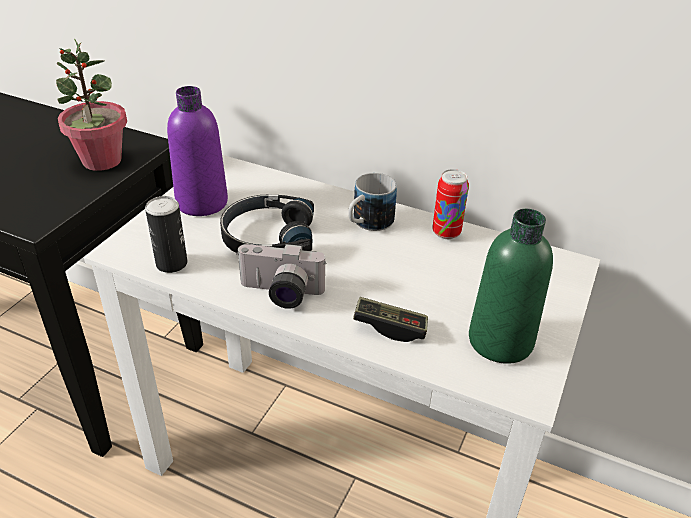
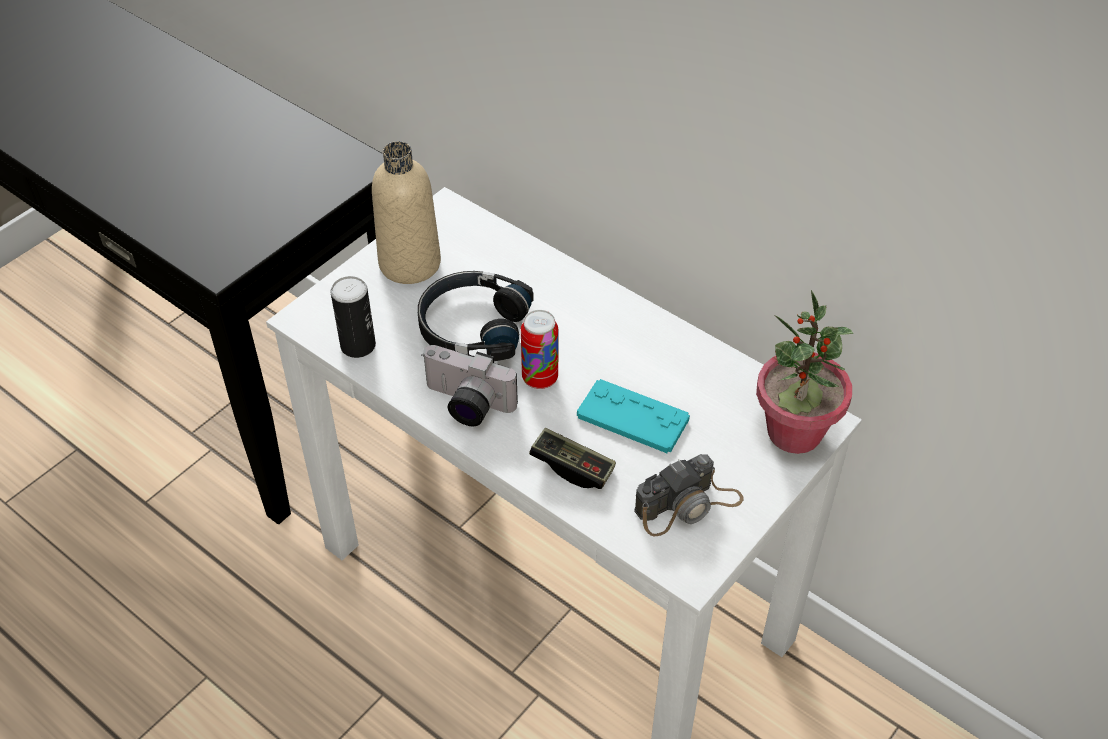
camera: 15 degrees right, 10 degrees up
potted plant [56,38,127,171] -> potted plant moved to [756,290,853,454]
purple bottle [167,86,228,216] -> beige bottle [372,141,441,284]
mug [348,173,397,231] -> none
can [432,169,469,239] -> can moved to [521,310,558,389]
green bottle [469,209,553,364] -> camera [634,454,744,537]
none -> turquoise game controller [577,379,690,453]

